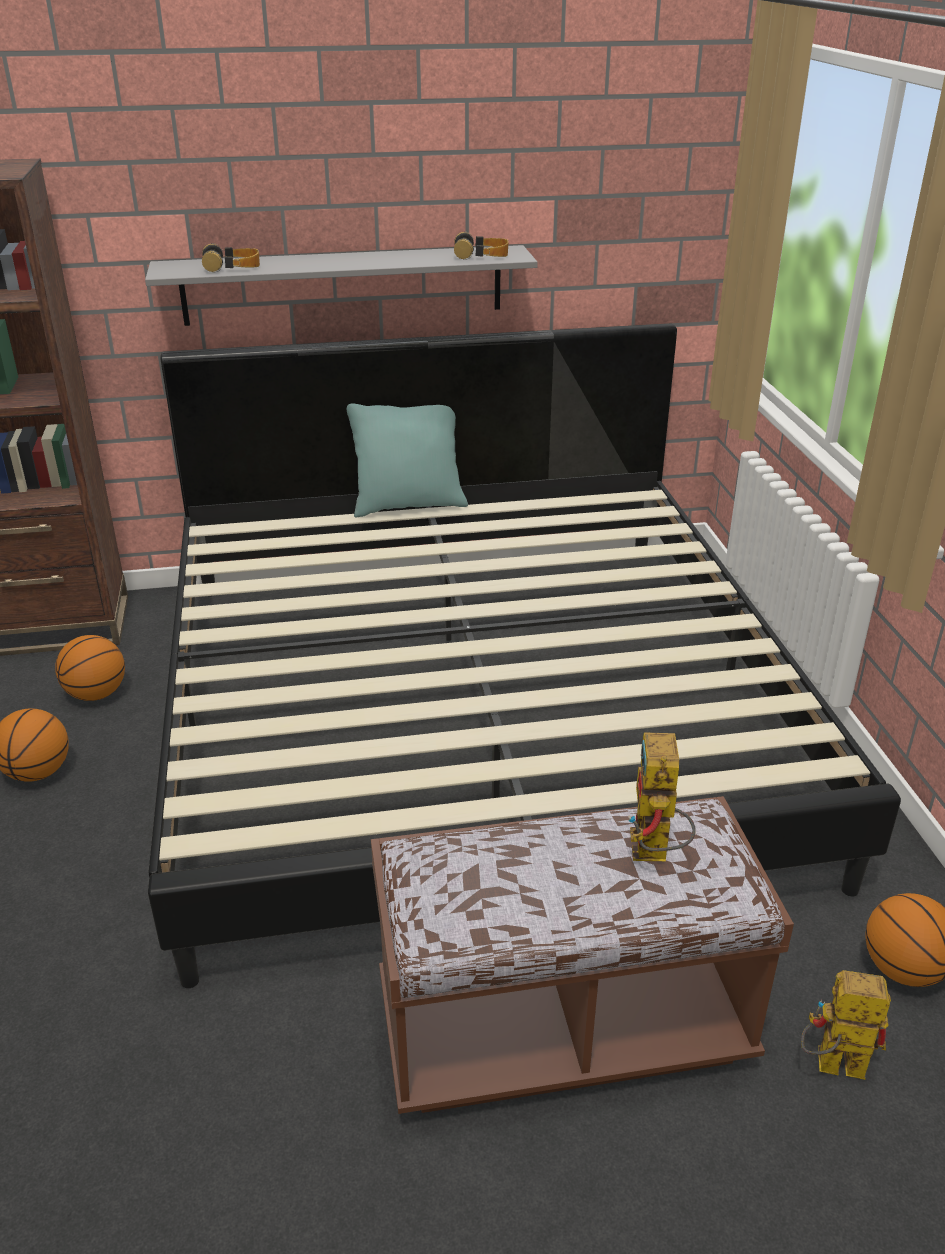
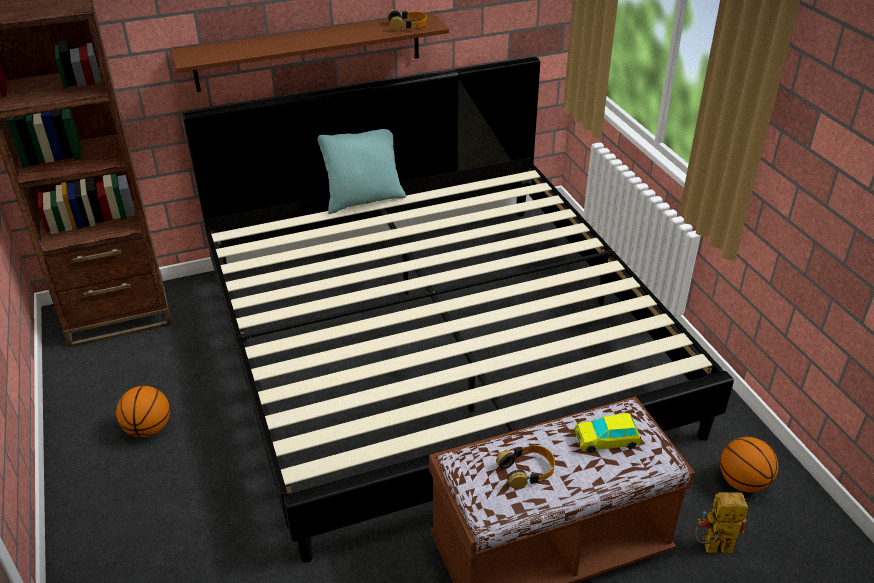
camera: 10 degrees left, 5 degrees up
basketball [55,635,125,701] -> none
grey shelf [145,245,538,326] -> brown shelf [170,13,449,92]
headphones [202,243,260,272] -> headphones moved to [496,445,555,489]
toy robot [628,732,696,861] -> toy car [574,413,641,453]

